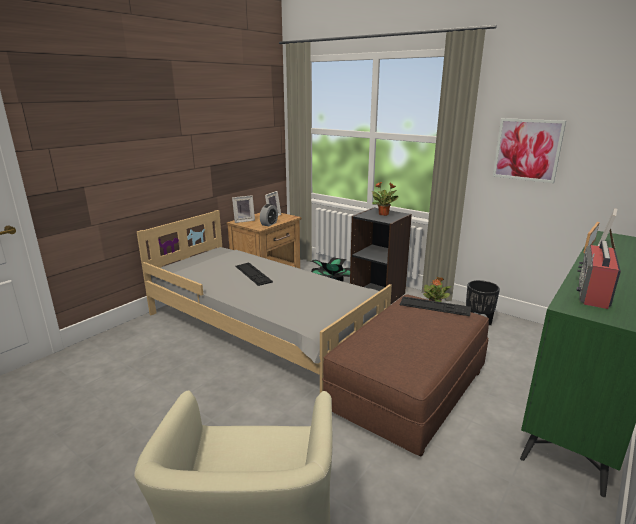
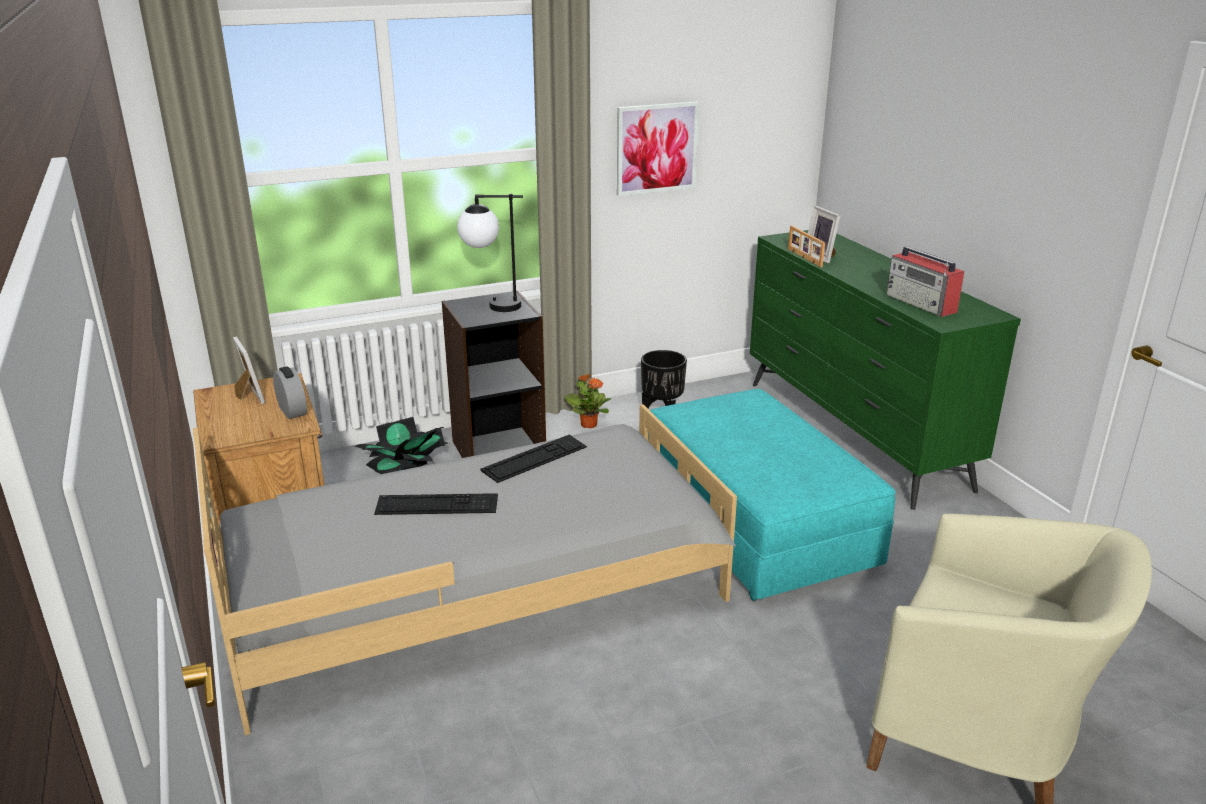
camera: 60 degrees left, 5 degrees up
picture frame [232,195,255,223] -> none
brown ottoman [322,294,489,456] -> turquoise ottoman [648,389,896,601]
potted plant [371,181,398,216] -> table lamp [457,194,523,312]
keyboard [400,296,471,316] -> keyboard moved to [481,435,587,483]

